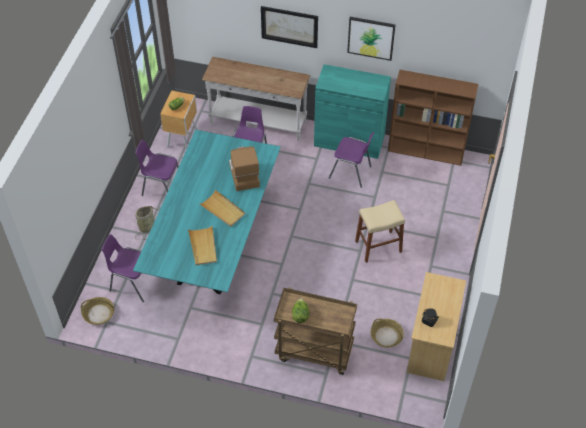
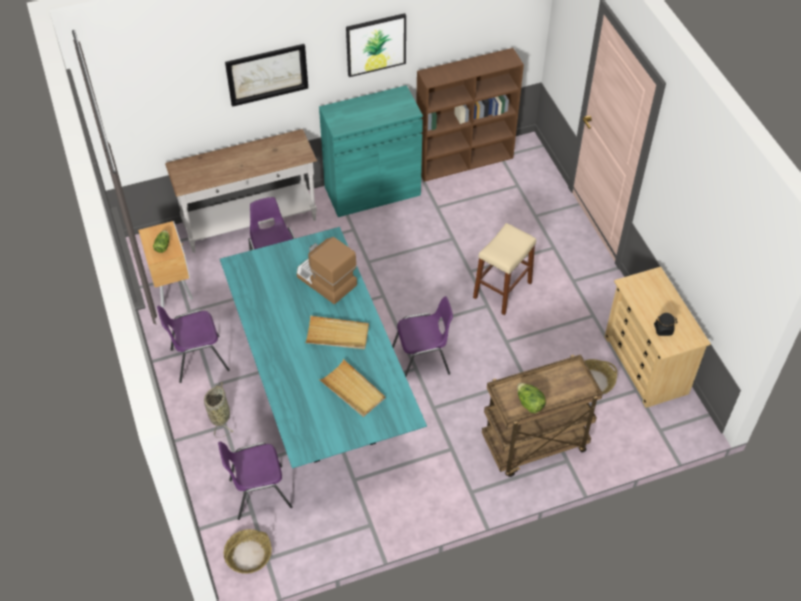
camera: 35 degrees left, 0 degrees up
purple chair [329,132,374,188] -> purple chair moved to [392,296,453,377]

